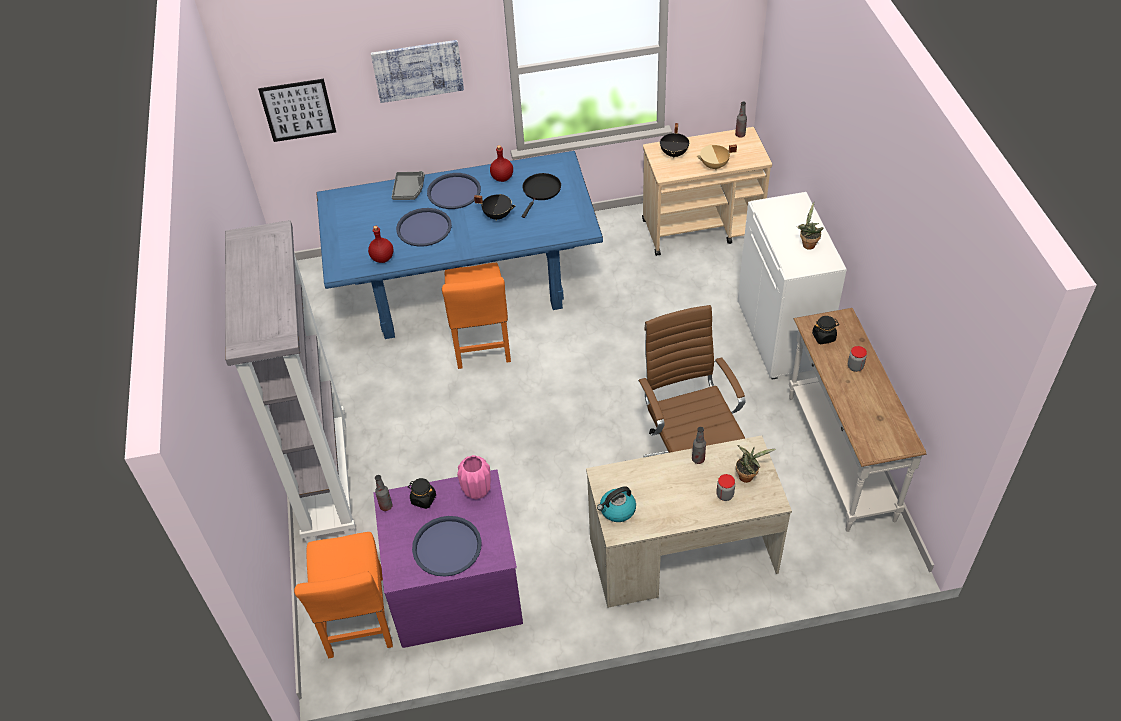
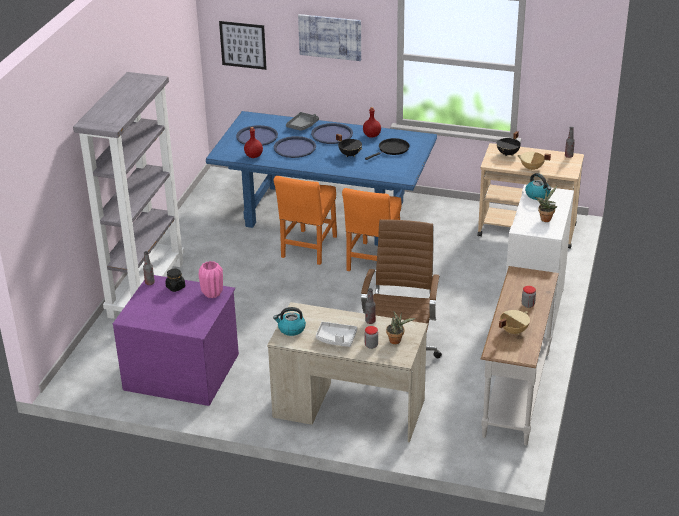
camera: 25 degrees right, 15 degrees down
orange chair [294,532,393,658] -> orange chair moved to [342,188,401,271]
blue tray [412,516,482,577] -> blue tray moved to [236,125,278,146]
black jar [812,316,839,344] -> none
none -> grey tray [316,322,357,347]
none -> beige cooking pot [499,310,530,334]
none -> kettle [525,173,551,200]

